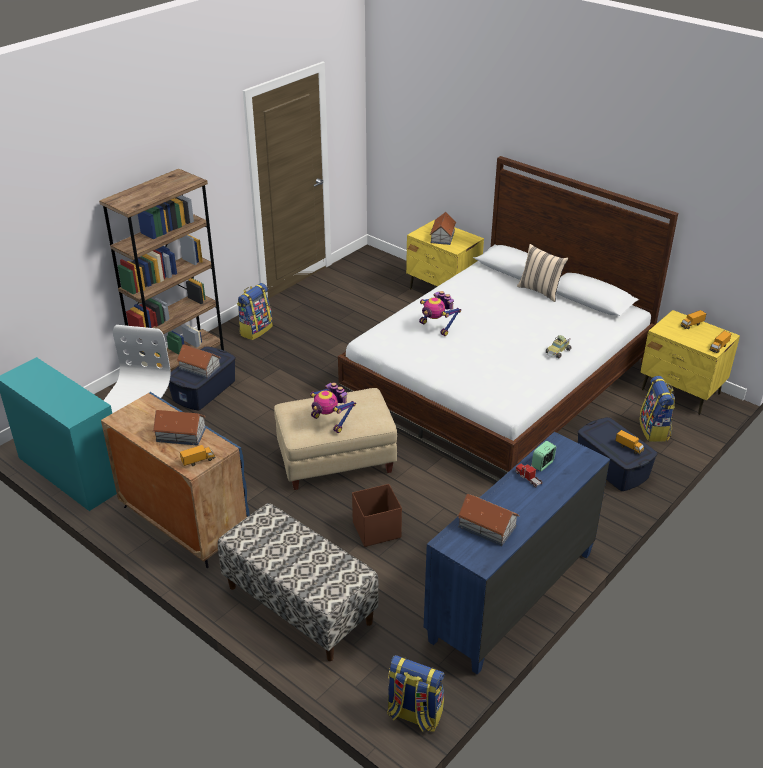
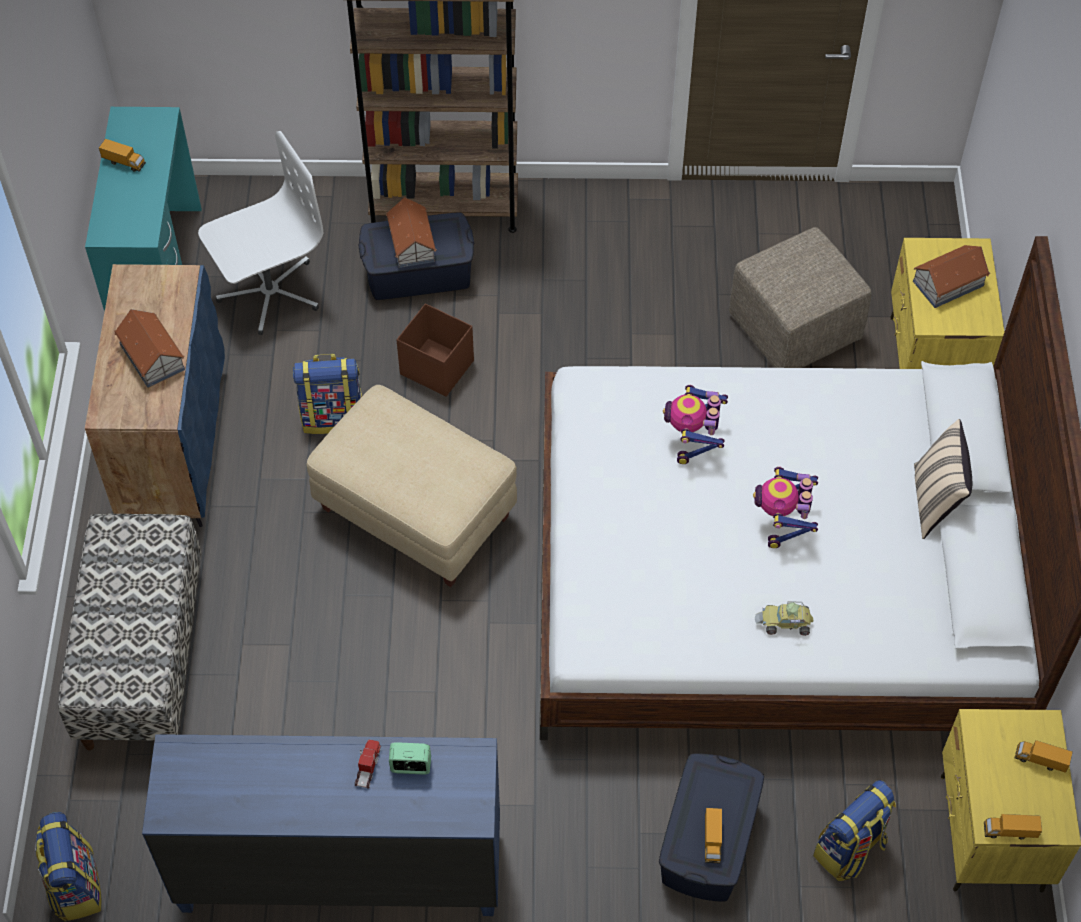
camera: 50 degrees right, 20 degrees up
toy truck [180,445,215,466] -> toy truck moved to [99,139,146,172]
backpack [237,283,273,340] -> backpack moved to [293,354,362,434]
toy robot [310,383,356,433] -> toy robot moved to [753,466,818,548]
brown storage box [352,484,402,547] -> brown storage box moved to [396,303,474,397]
toy house [458,494,519,546] -> none
none -> beige ottoman [729,227,871,368]

